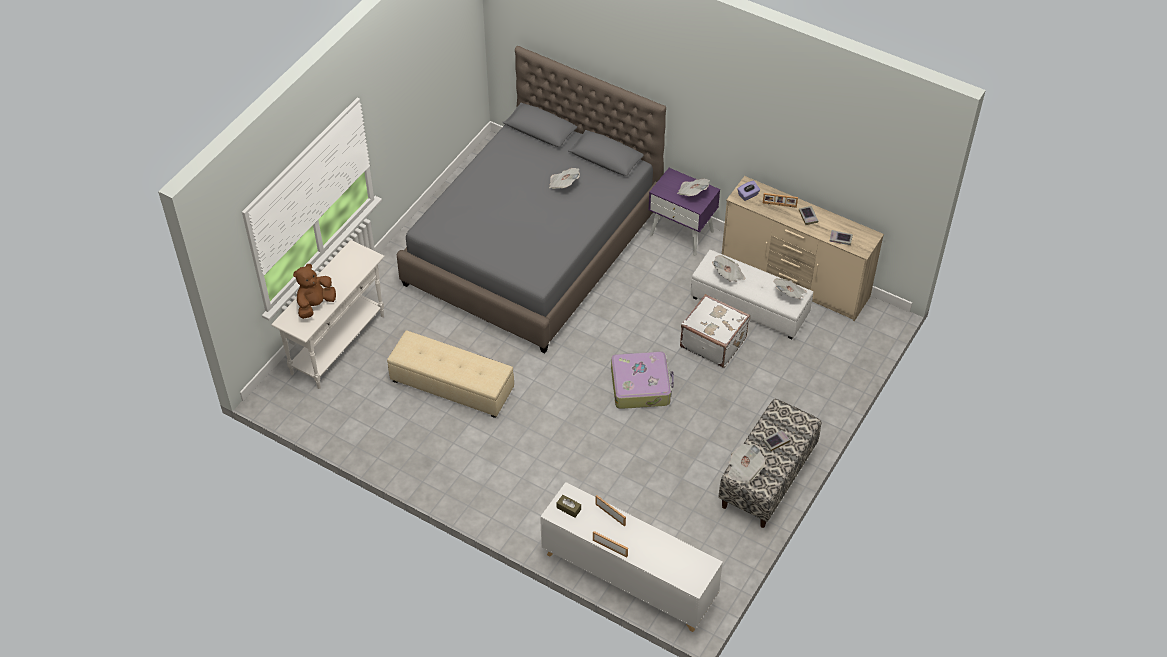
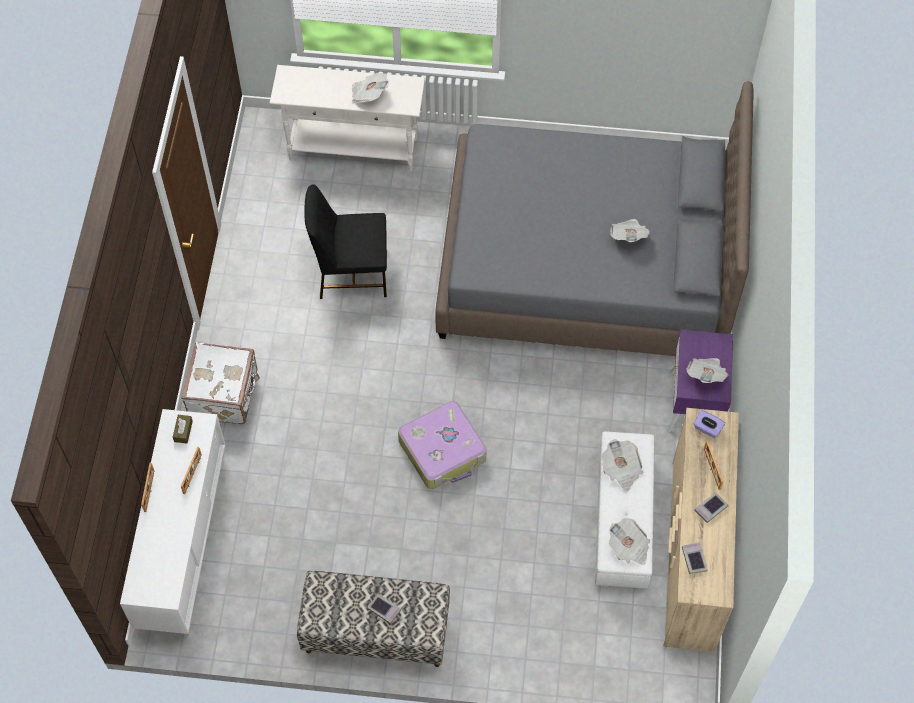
camera: 65 degrees right, 10 degrees up
brown plush toy [293,264,336,319] -> none
beige ottoman [387,330,514,418] -> black chair [304,184,387,299]
white suitcase [680,294,750,368] -> white suitcase moved to [182,342,260,424]
newspaper [727,444,765,484] -> newspaper moved to [352,73,389,102]

